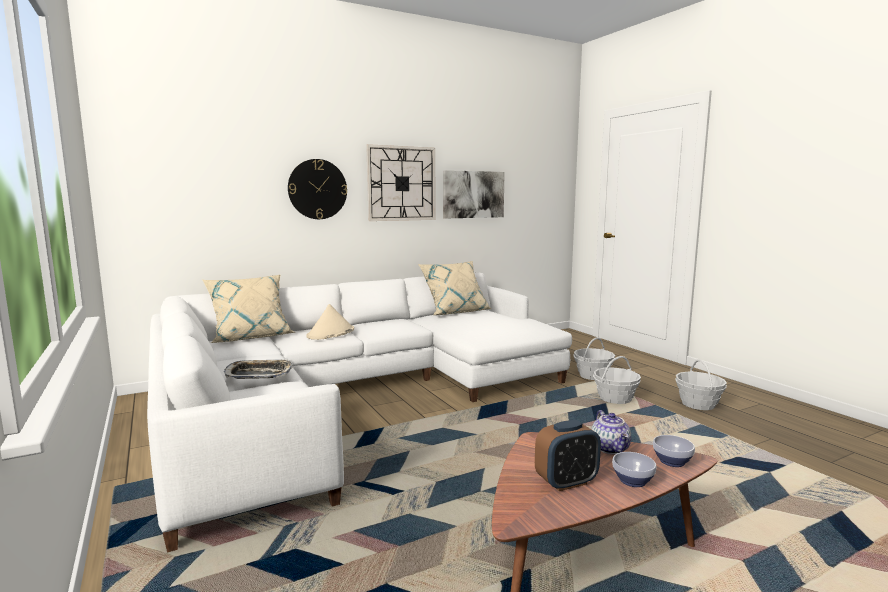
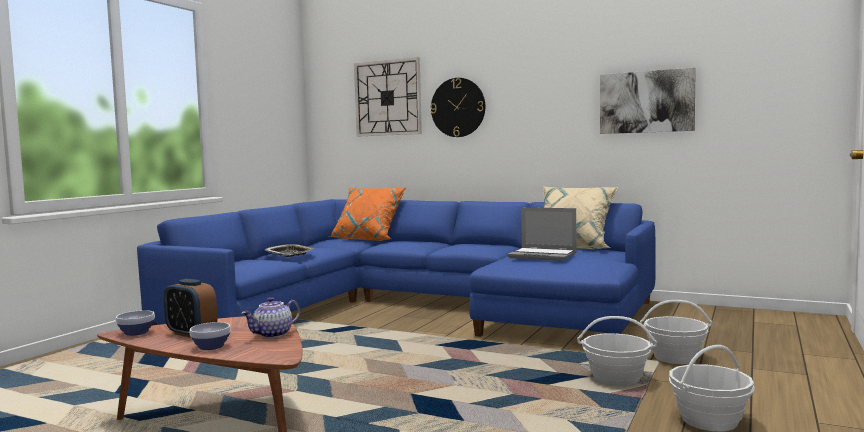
camera: 55 degrees right, 5 degrees down
white sofa [147,273,572,553] -> blue sofa [137,199,656,337]
beige pillow [203,275,295,343] -> orange pillow [329,187,407,241]
beige hat [306,304,354,340] -> none
wall clock [366,144,435,221] -> wall clock moved to [354,57,422,136]
bowl [653,435,695,467] -> bowl moved to [116,310,155,336]
none -> laptop [507,207,577,261]

